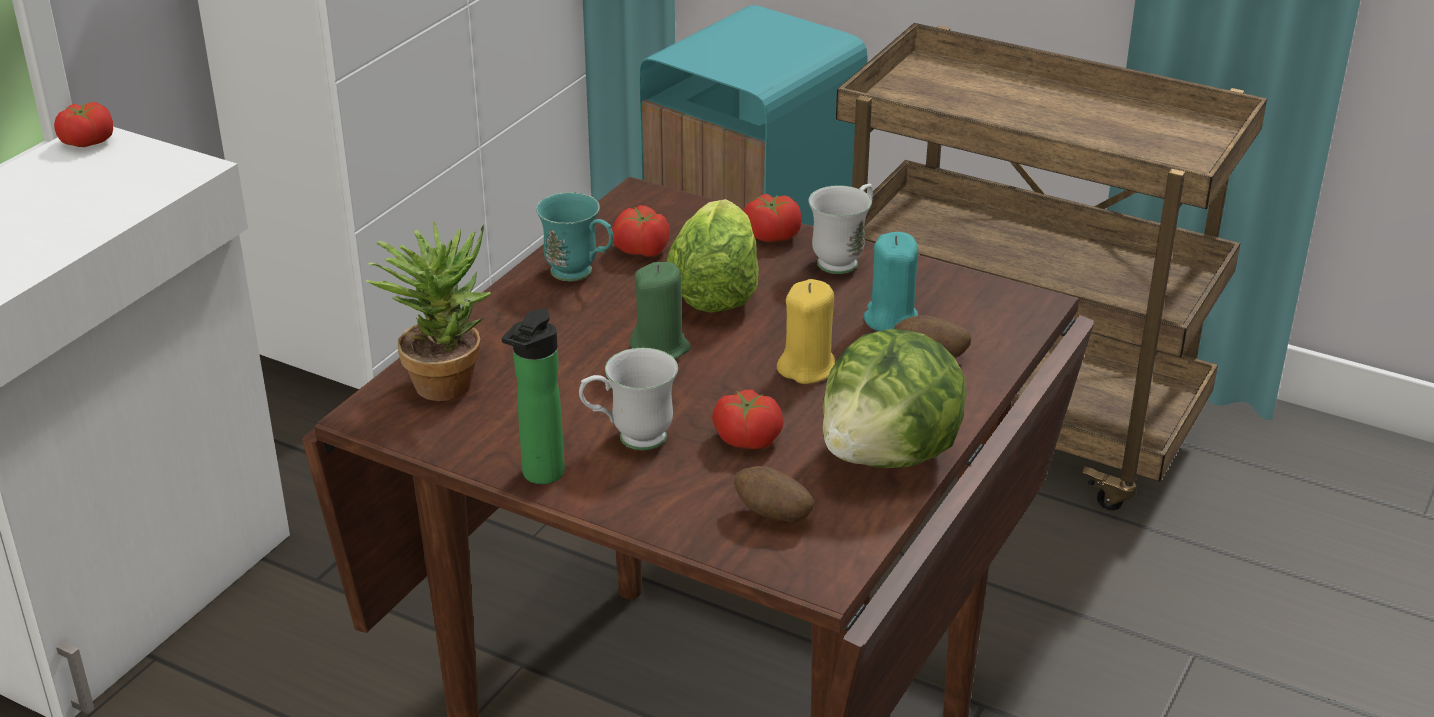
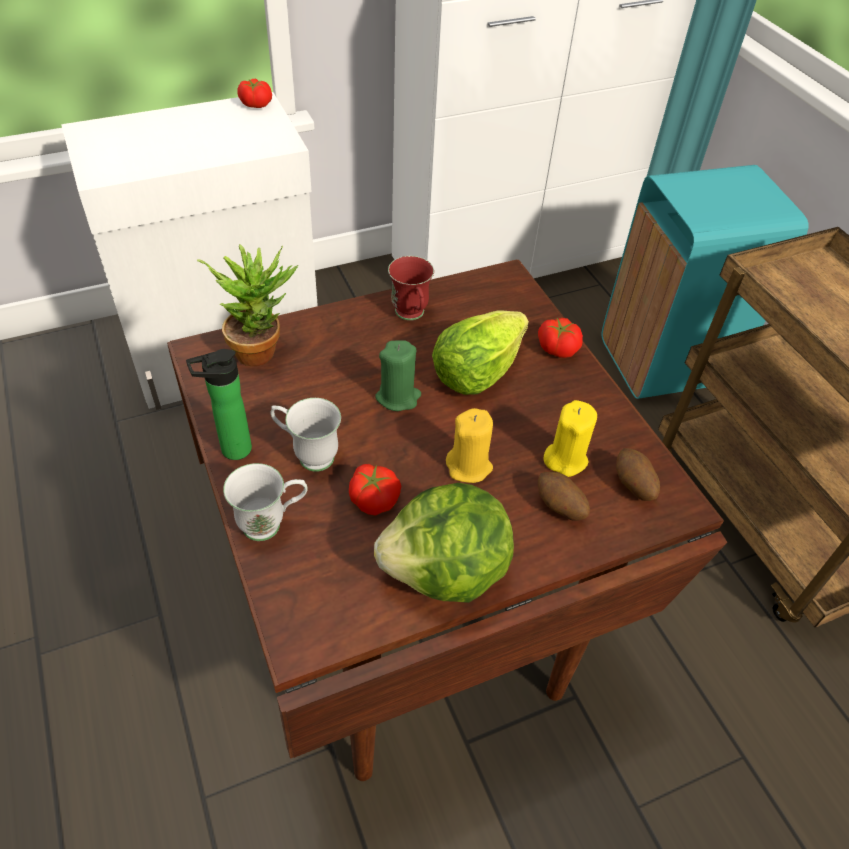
camera: 35 degrees right, 15 degrees up
turquoise mug [536,192,614,281] -> red mug [388,256,434,320]
tomato [612,205,670,257] -> none
potato [734,466,814,522] -> potato moved to [616,448,660,501]
white mug [809,184,873,274] -> white mug moved to [223,463,308,541]
turquoise candle [864,232,918,331] -> yellow candle [543,400,597,477]

